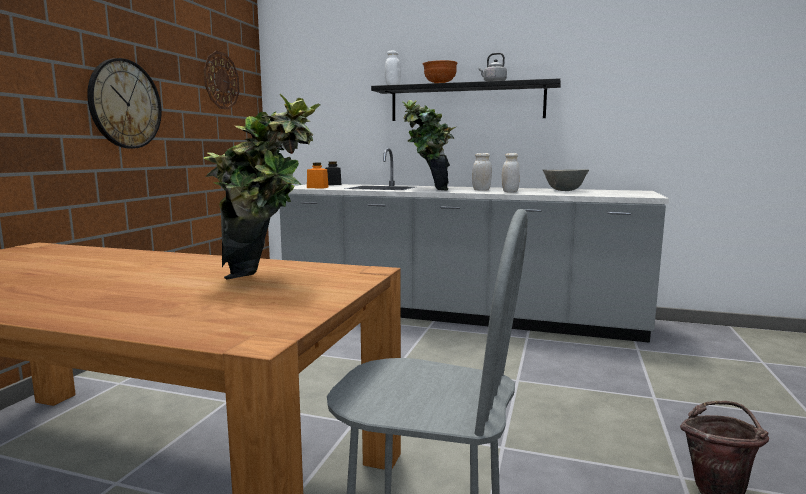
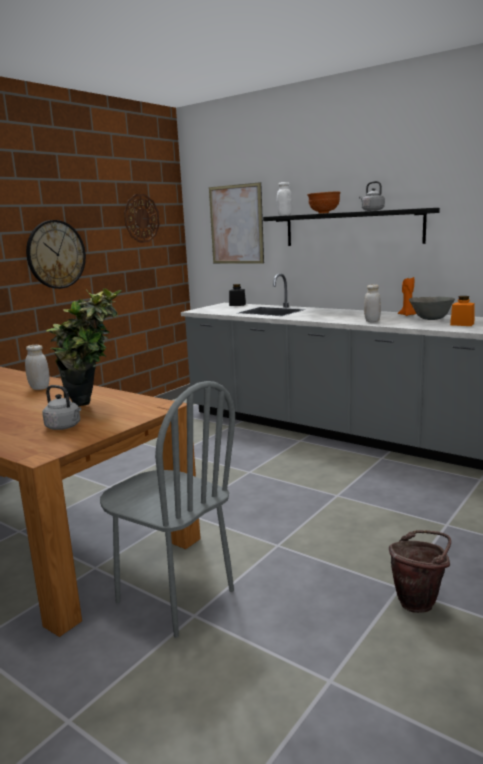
camera: 20 degrees right, 5 degrees up
orange jar [307,163,329,189] -> orange jar moved to [450,296,475,326]
potted plant [401,100,456,191] -> none
white jar [472,153,492,191] -> white jar moved to [25,345,50,390]
none -> grey kettle [43,385,81,430]
none -> picture [209,182,264,264]
none -> orange candle [398,277,416,316]

